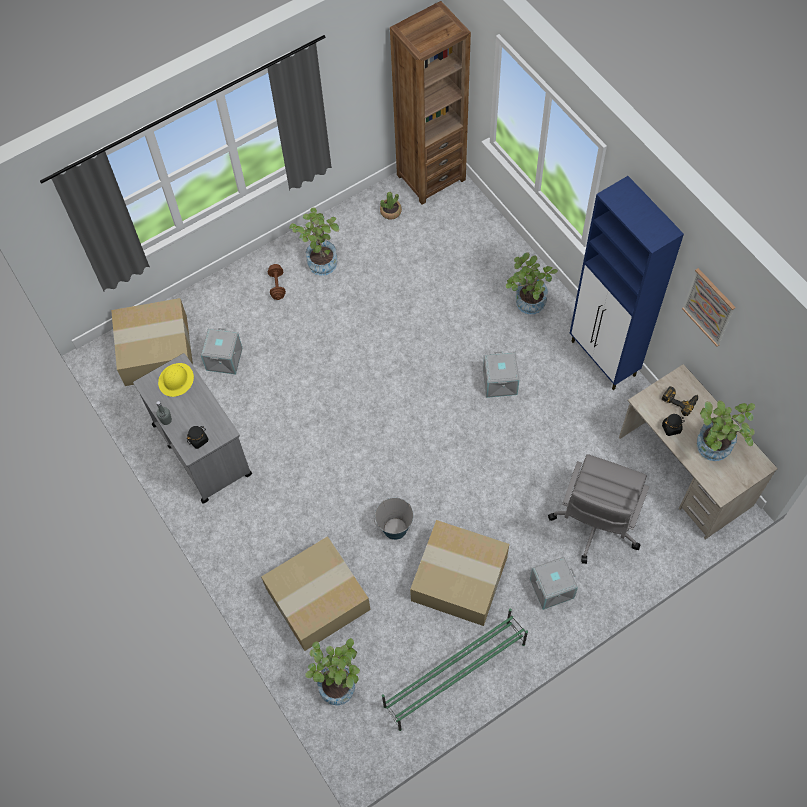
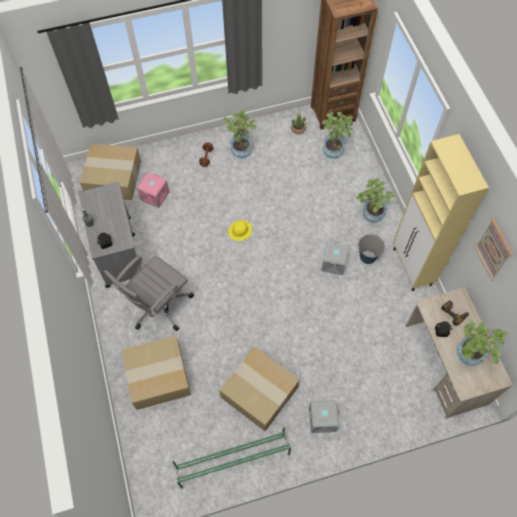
camera: 15 degrees right, 0 degrees up
yellow hard hat [158,363,194,397] -> yellow hard hat moved to [228,220,252,241]
grey storage box [201,328,243,374] -> pink storage box [137,172,169,208]
potted plant [305,638,360,706] -> potted plant moved to [322,112,353,159]
bucket [374,498,414,540] -> bucket moved to [357,234,385,264]
grey office chair [548,454,649,564] -> grey office chair moved to [104,255,194,331]
blue cabinet [570,176,684,390] -> beige cabinet [393,134,489,291]

